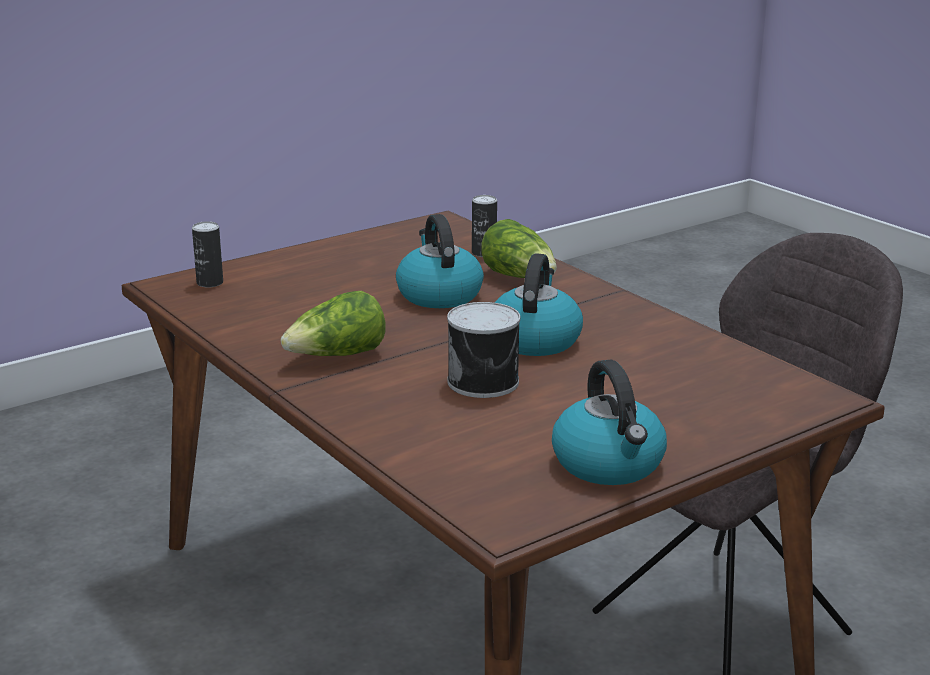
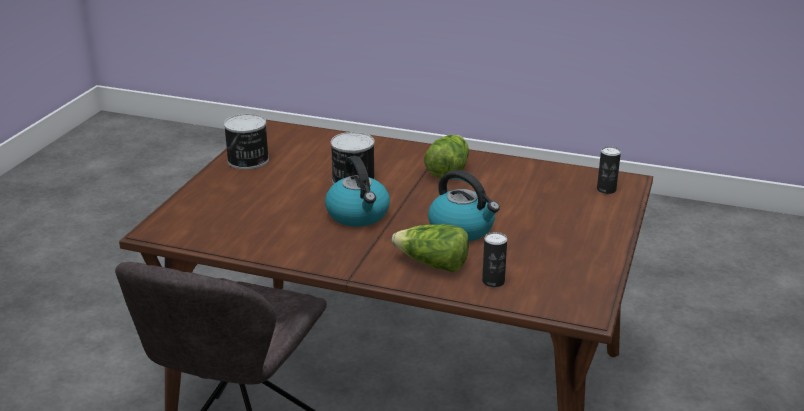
camera: 145 degrees right, 5 degrees up
kettle [552,360,667,485] -> can [224,114,269,170]

